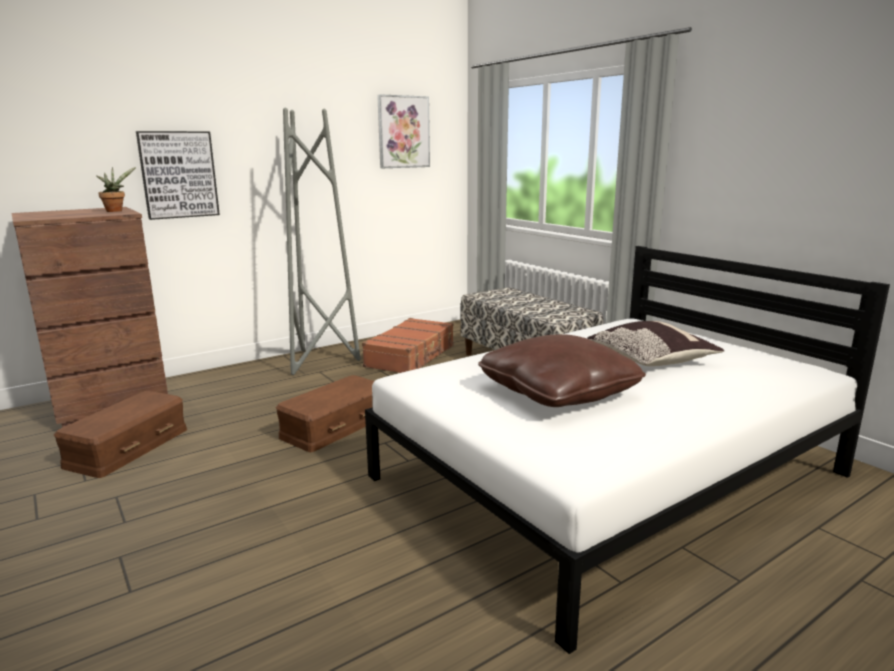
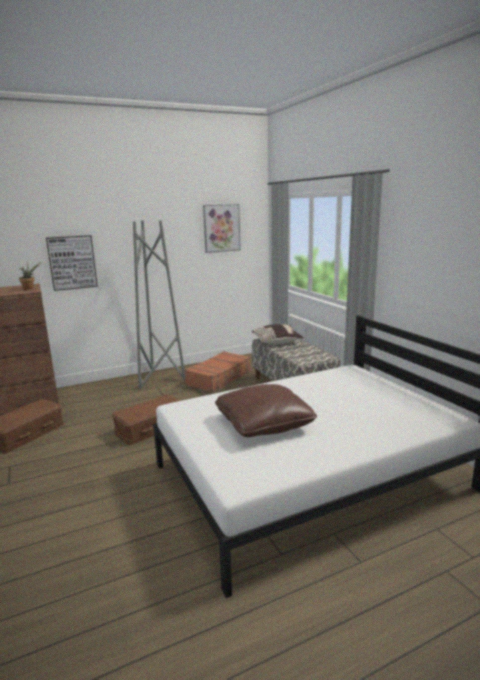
camera: 10 degrees right, 0 degrees up
pillow [587,321,724,366] -> pillow moved to [252,324,304,344]

